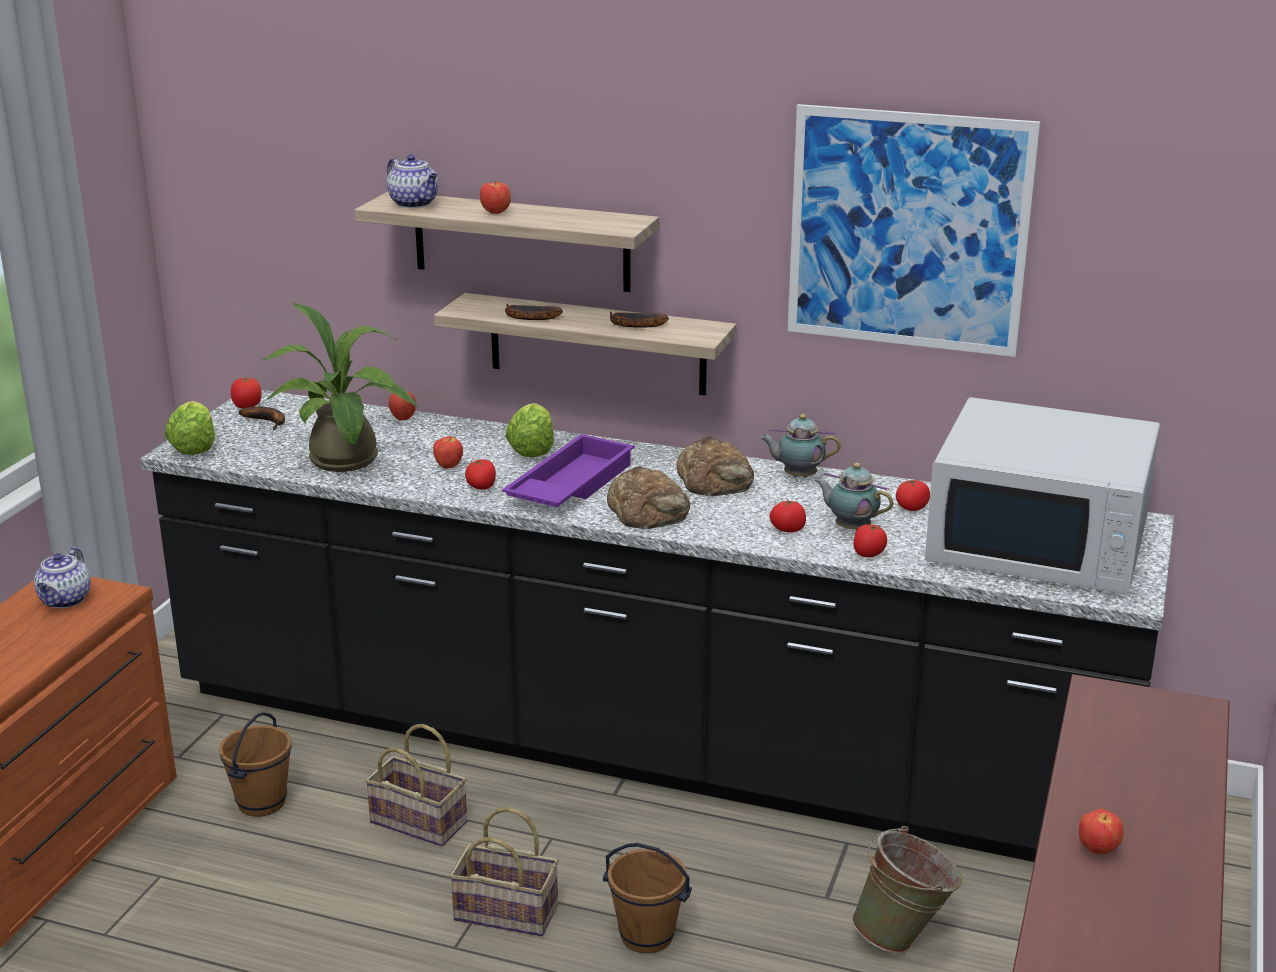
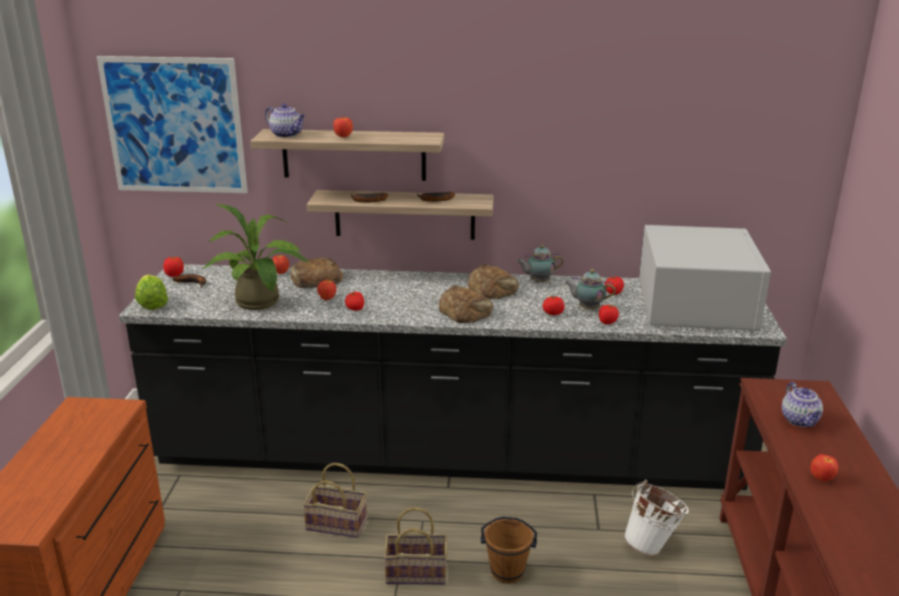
camera: 15 degrees left, 0 degrees up
teapot [34,547,91,608] -> teapot moved to [782,382,823,427]
brown bucket [219,712,292,817] -> none
purple tray [502,434,635,507] -> none
lettuce [505,403,554,457] -> none
picture [788,104,1040,357] -> picture moved to [97,56,248,193]
green bucket [852,826,962,954] -> white bucket [623,480,689,556]
white microwave [925,397,1160,595] -> white microwave turned 90 degrees counterclockwise [639,225,771,331]
none -> bread [290,258,344,289]

